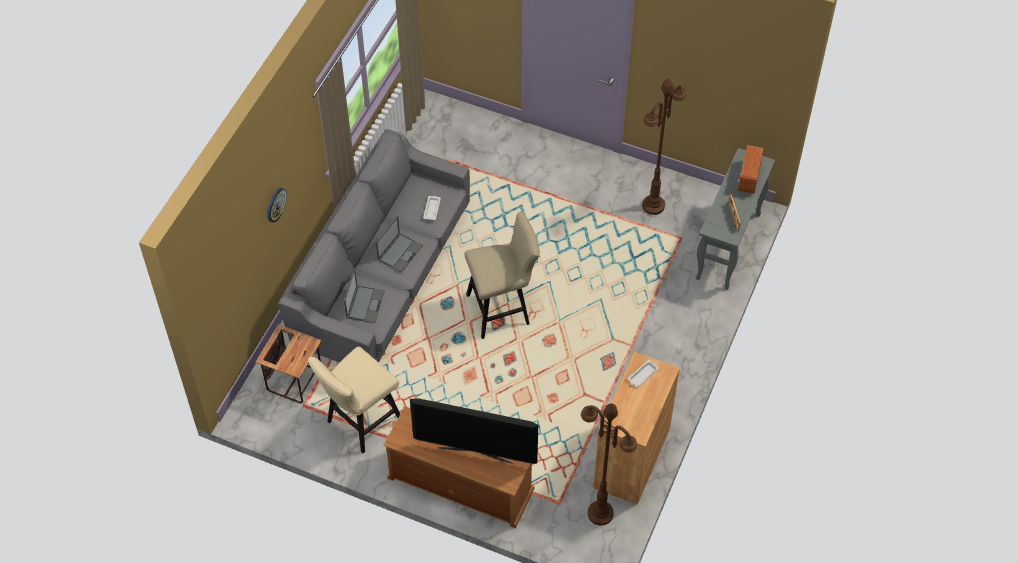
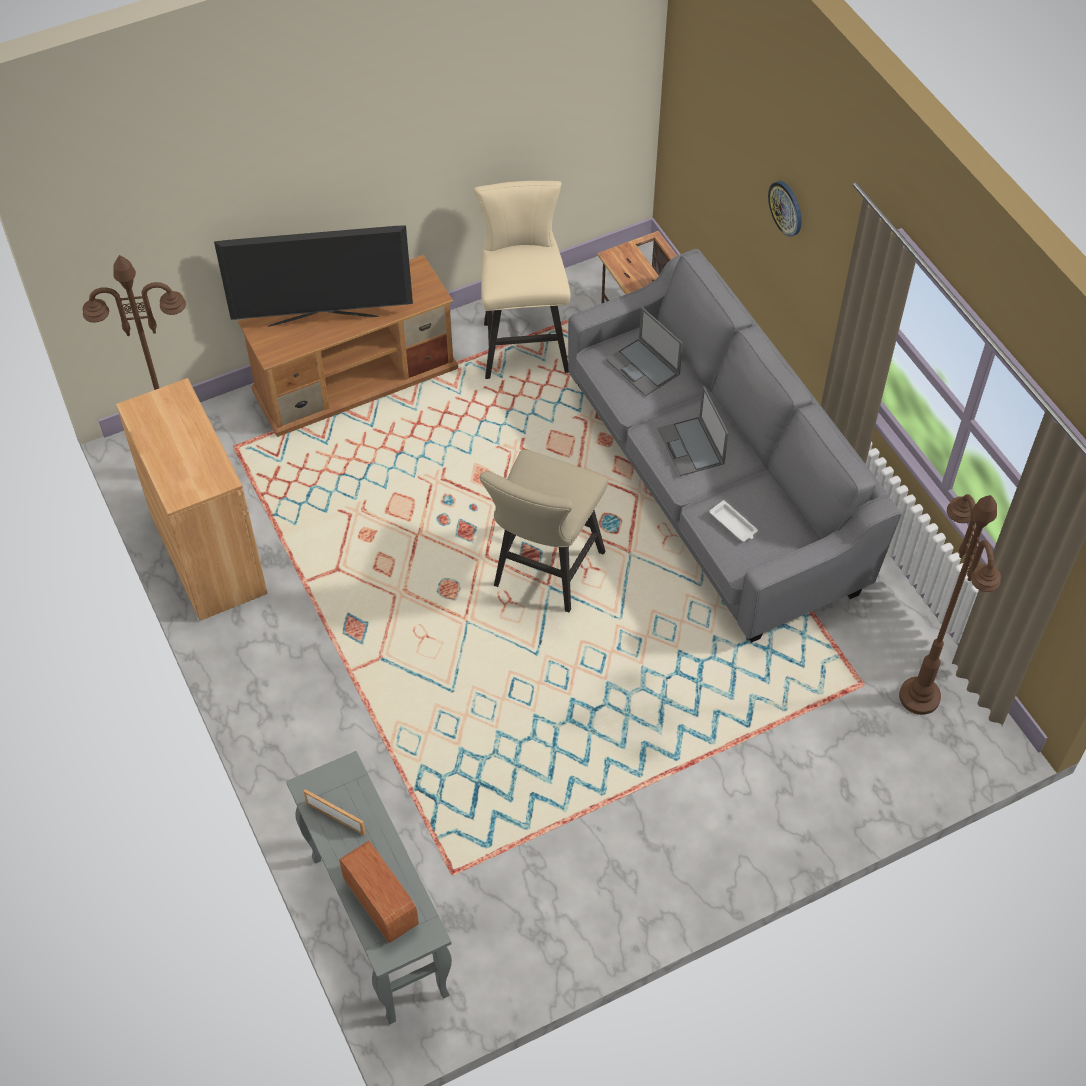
camera: 130 degrees right, 0 degrees up
television [410,398,538,464] -> television turned 150 degrees counterclockwise [214,225,413,326]
white tray [628,359,659,387] -> none
brown floor lamp [642,78,686,215] -> brown floor lamp moved to [899,494,1001,715]

